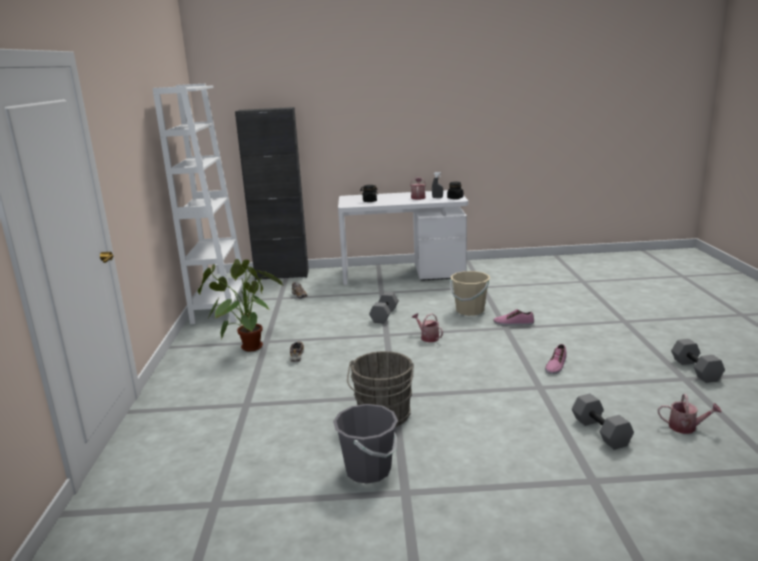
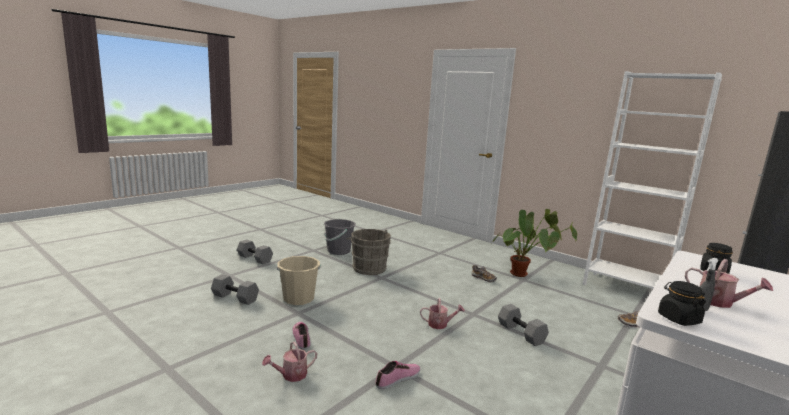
camera: 130 degrees right, 5 degrees down
beige bucket [450,271,490,316] -> beige bucket moved to [277,256,321,305]
watering can [658,393,722,434] -> watering can moved to [262,341,317,382]
grey dumbbell [671,339,725,383] -> grey dumbbell moved to [237,239,273,264]

